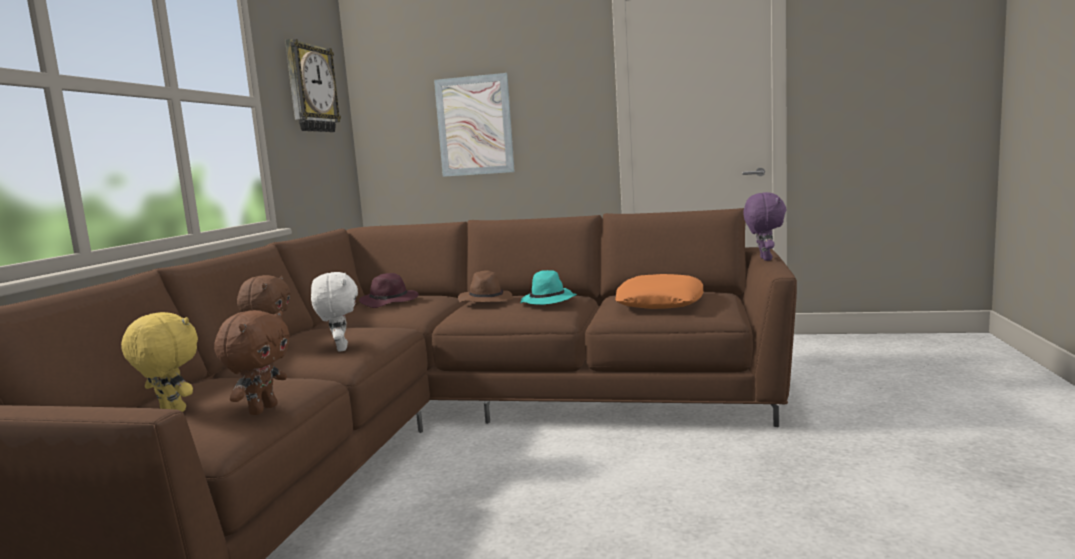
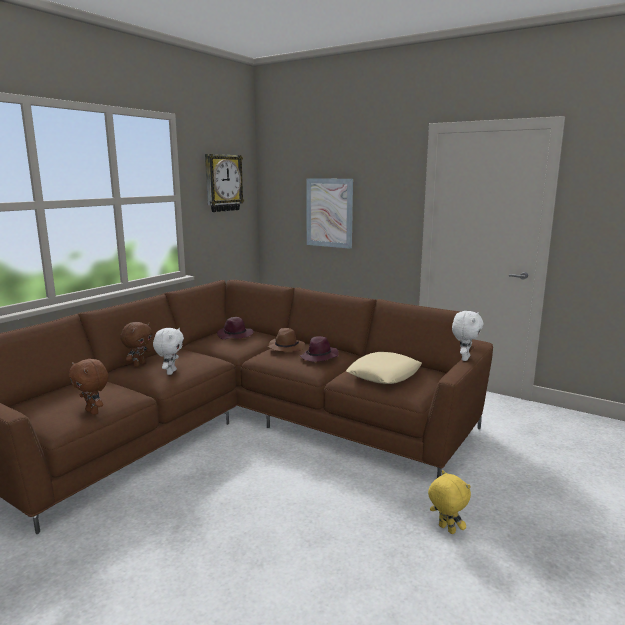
camera: 20 degrees right, 5 degrees up
yellow plush toy [121,312,198,412] -> yellow plush toy moved to [428,470,471,534]
brown plush toy [214,310,290,415] -> brown plush toy turned 90 degrees clockwise [69,359,109,415]
turquoise hat [520,270,577,305] -> purple hat [299,336,339,362]
orange pillow [615,274,703,309] -> beige pillow [346,352,422,384]
purple plush toy [743,192,786,261] -> white plush toy [452,311,483,361]

